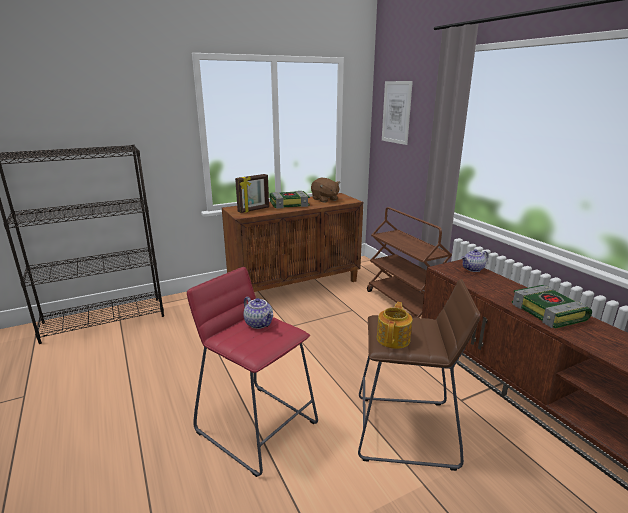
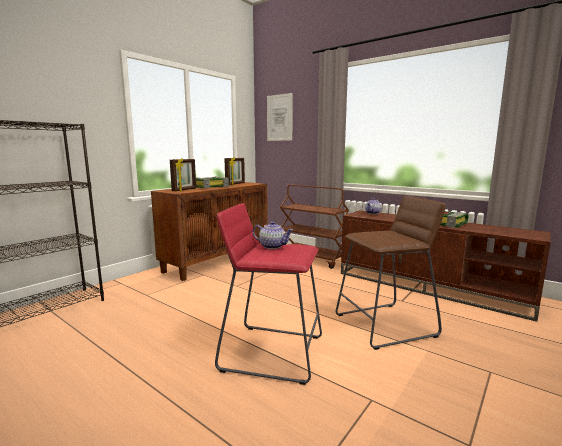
camera: 25 degrees left, 10 degrees down
brown plush toy [311,178,340,203] -> picture frame [224,157,245,185]
teapot [377,302,412,349] -> none

